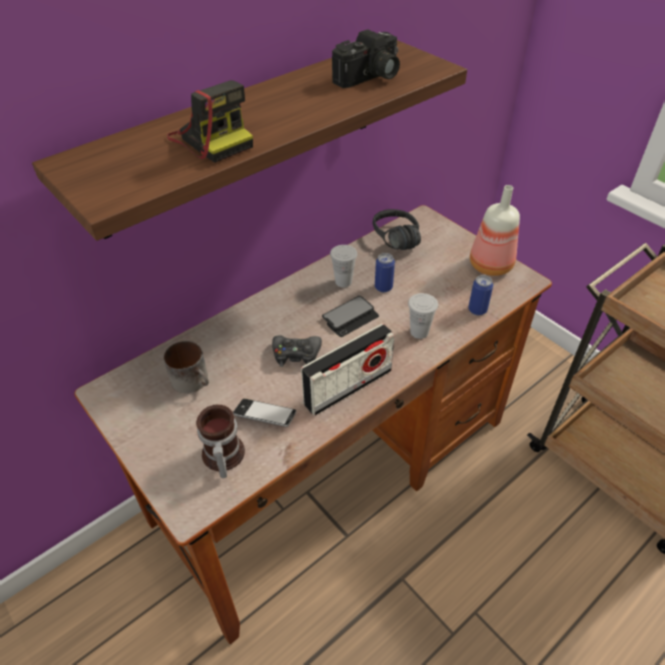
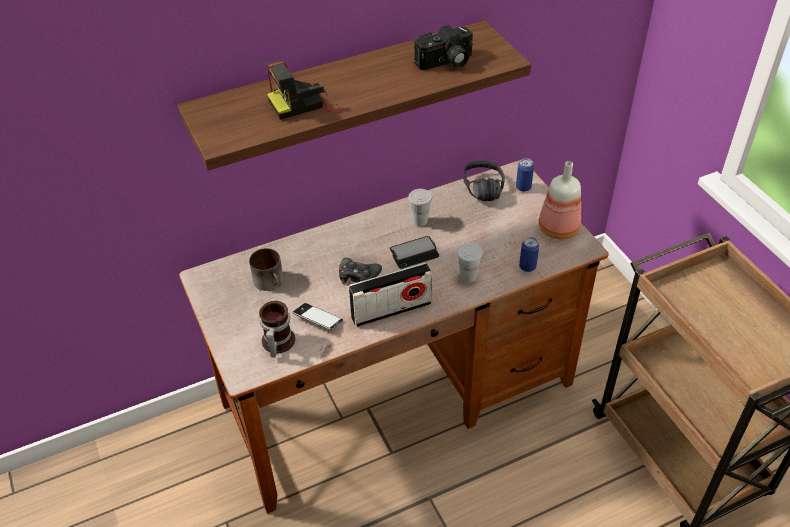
camera: 15 degrees right, 0 degrees up
camera [167,80,253,163] -> camera turned 90 degrees clockwise [267,60,341,120]
can [375,253,395,292] -> can moved to [516,158,534,192]

